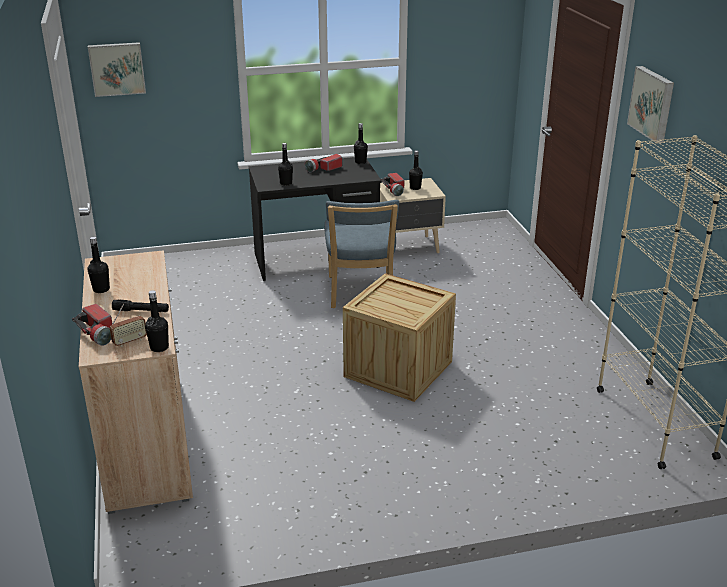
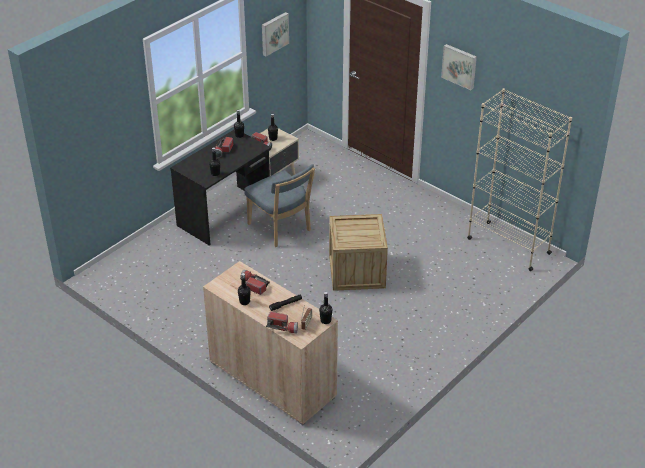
camera: 35 degrees left, 10 degrees up
picture [88,42,146,97] -> picture moved to [262,12,289,56]
none -> flashlight [240,270,270,295]

